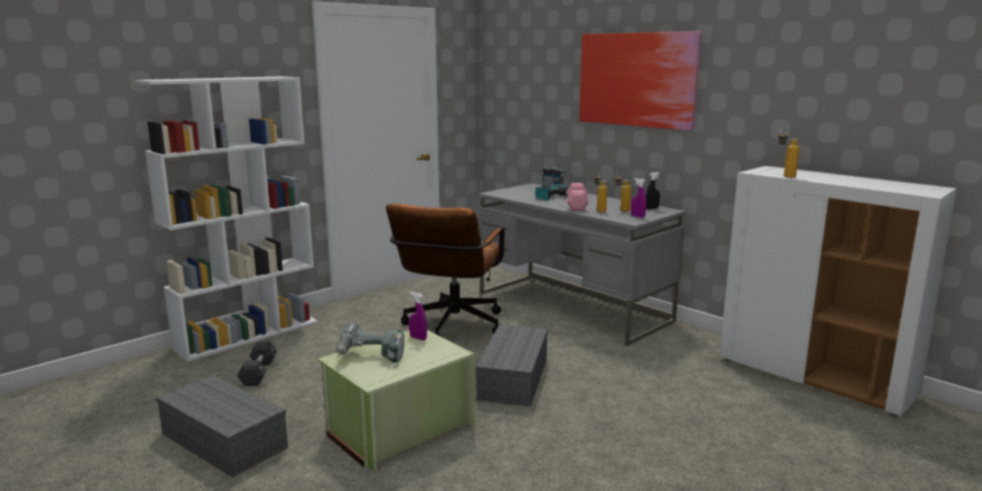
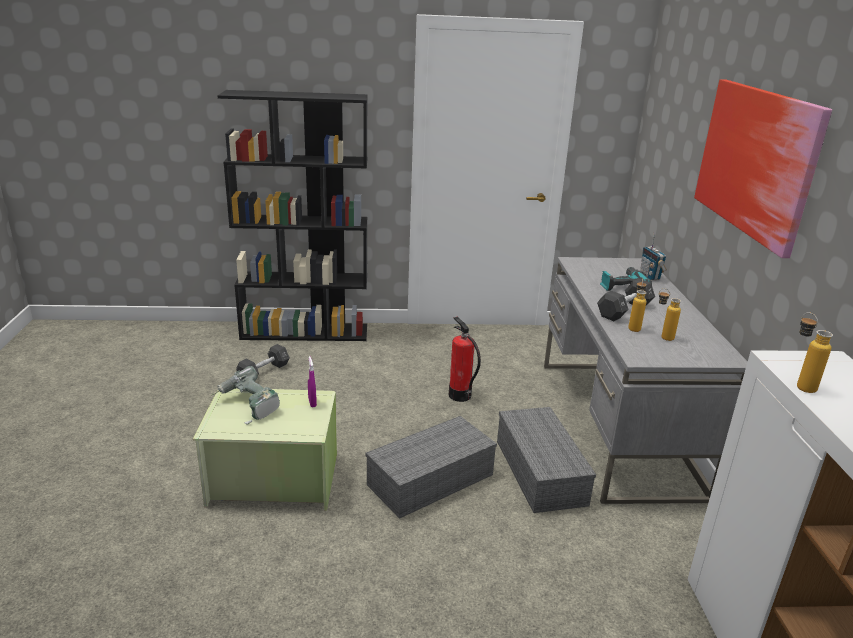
camera: 40 degrees right, 10 degrees up
white bookcase [135,76,318,362] -> black bookcase [217,90,368,341]
grey storage box [156,375,288,477] -> grey storage box moved to [497,407,596,513]
brown office chair [386,203,506,338] -> fire extinguisher [449,317,481,402]
pink dumbbell [566,183,589,211] -> black dumbbell [597,279,655,321]
purple spray bottle [631,178,646,218] -> none
black spray bottle [646,172,660,209] -> none

